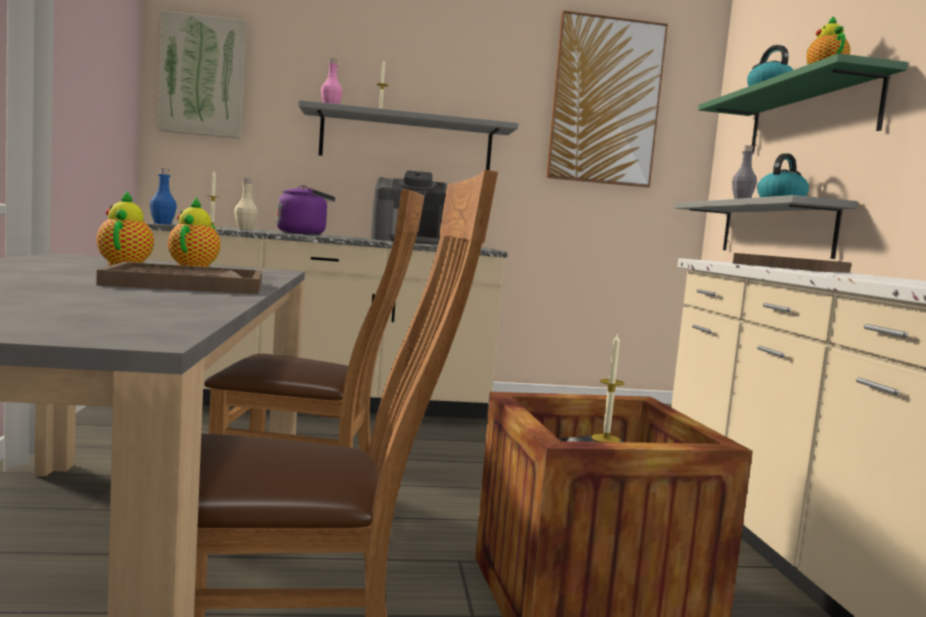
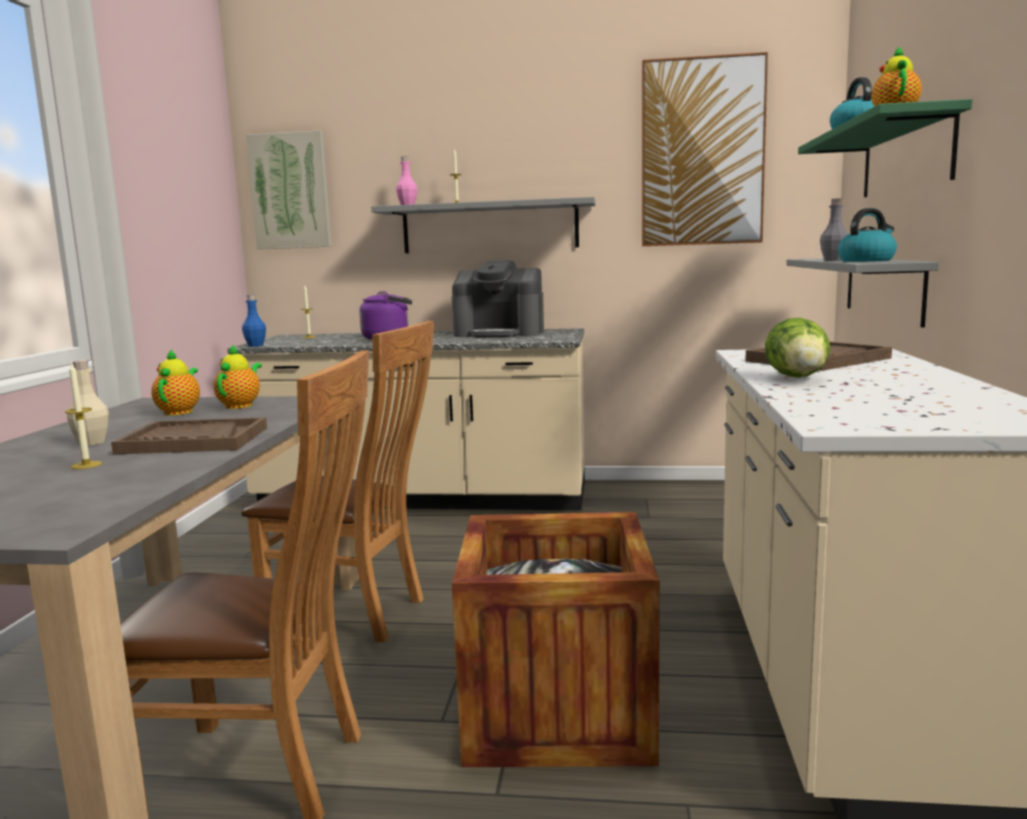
camera: 15 degrees right, 5 degrees up
beige bottle [234,178,258,230] -> beige bottle moved to [67,360,109,445]
candle [592,332,625,442] -> candle moved to [65,362,102,469]
none -> lettuce [765,318,830,377]

